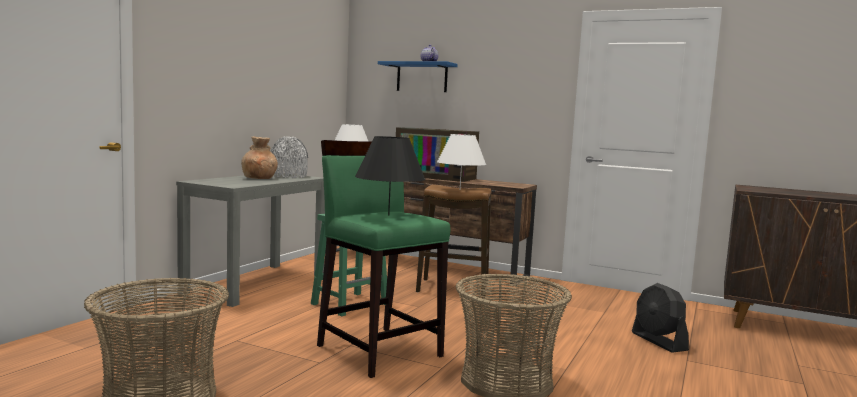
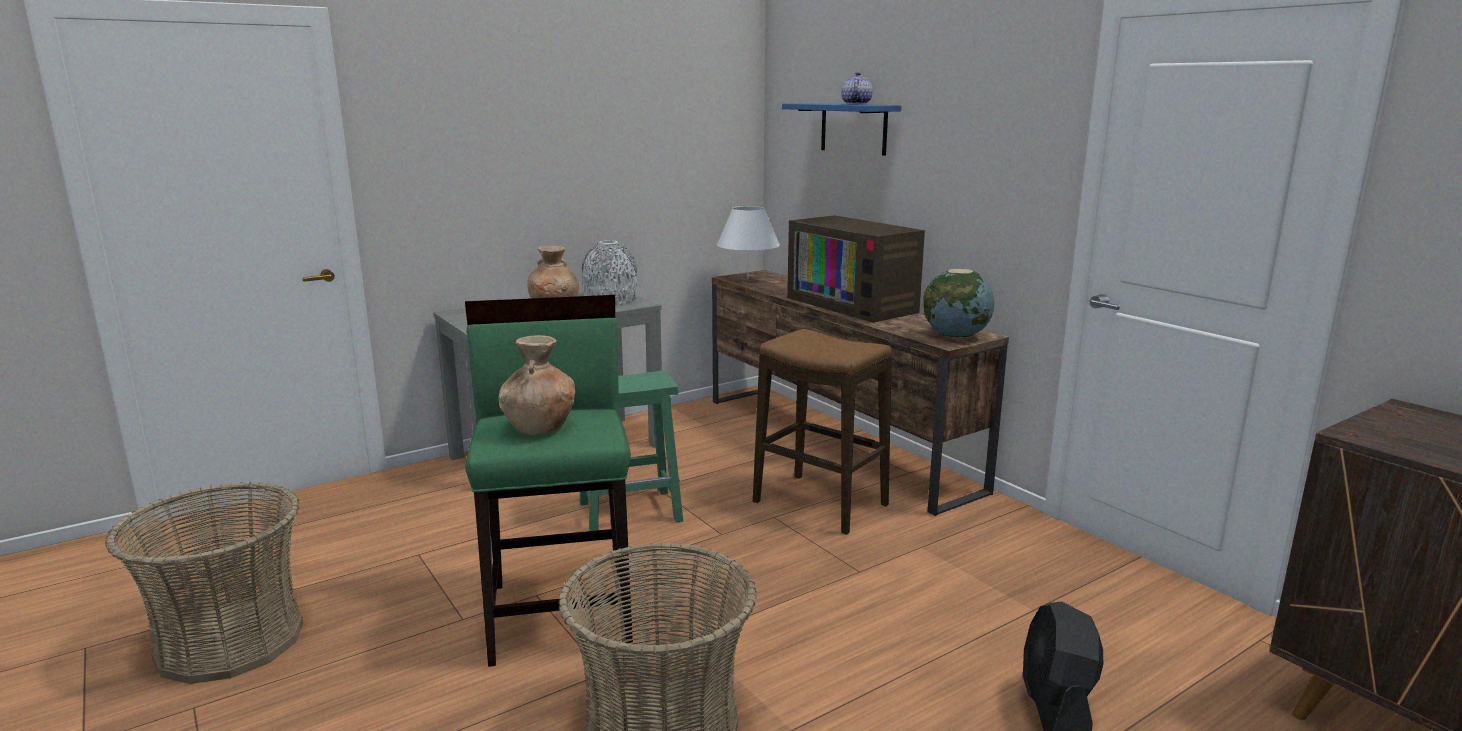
camera: 30 degrees right, 10 degrees up
black table lamp [355,136,425,216] -> brown vase [498,335,575,435]
white table lamp [437,134,486,188] -> none
none -> globe [923,269,994,339]

